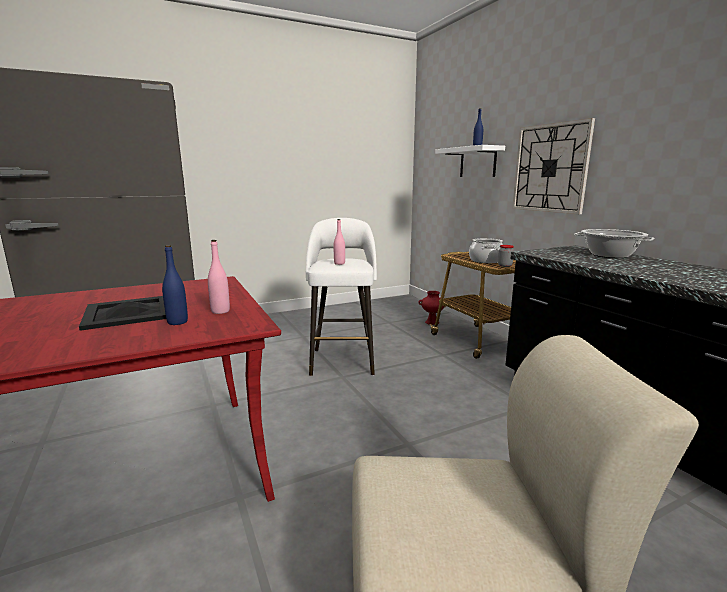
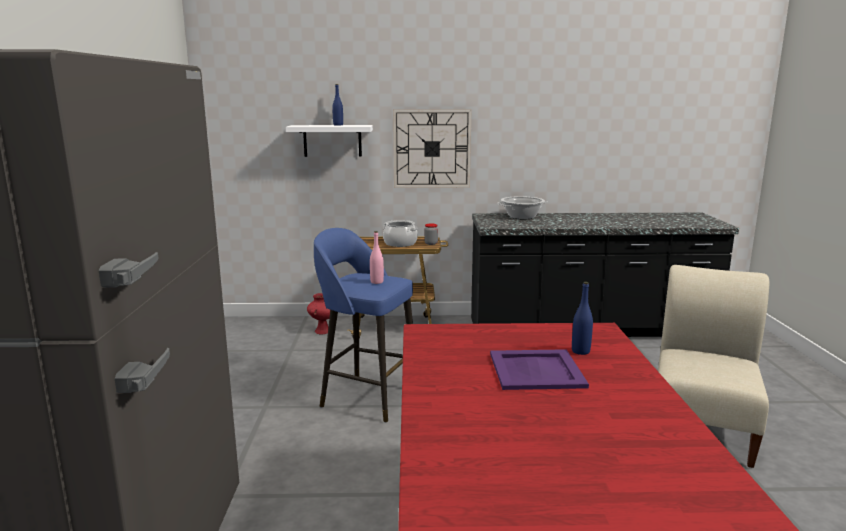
camera: 65 degrees left, 0 degrees up
black tray [79,296,166,331] -> purple tray [490,349,589,390]
pink bottle [208,240,230,314] -> none
white stool [306,218,377,376] -> blue stool [314,228,413,423]

